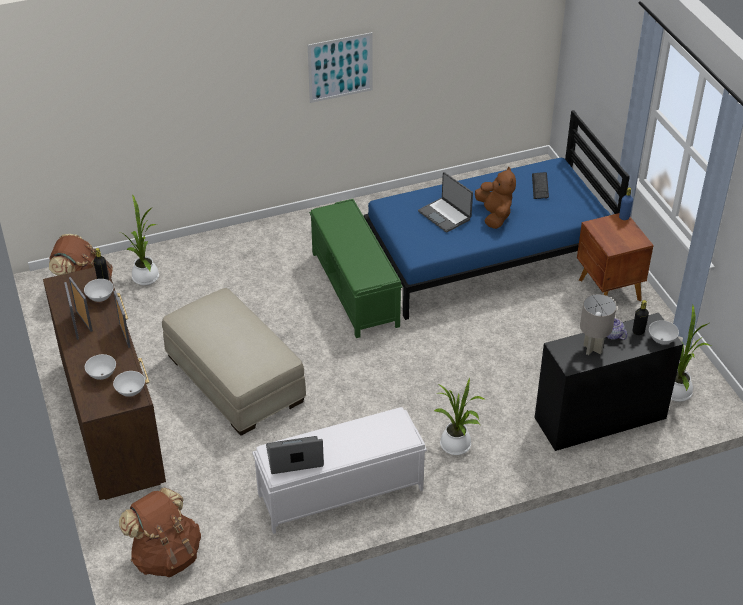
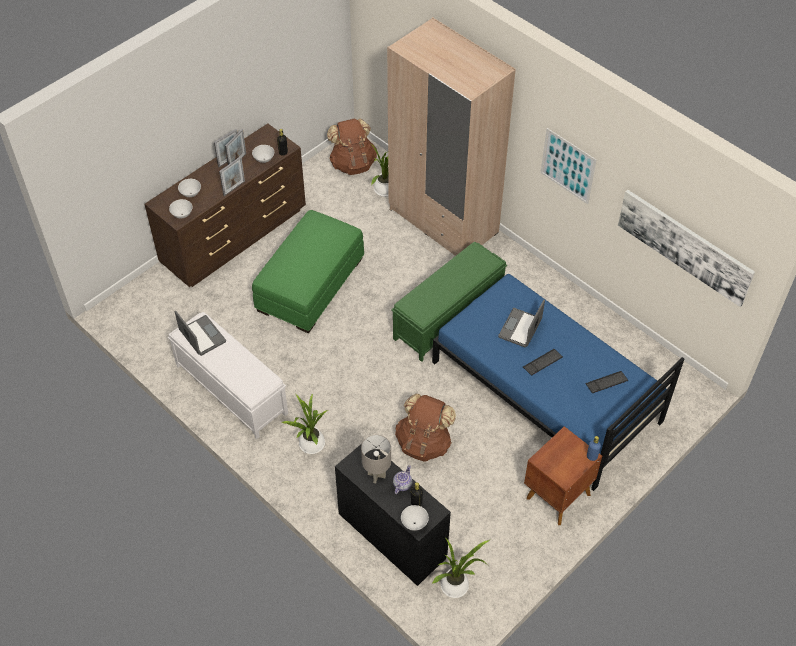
camera: 65 degrees right, 10 degrees up
brown backpack [119,488,201,577] -> brown backpack moved to [395,394,456,462]
beige ottoman [162,288,306,436] -> green ottoman [252,210,364,333]
brown plush toy [475,167,516,229] -> keyboard [523,349,563,375]
none -> beige wardrobe [387,17,516,256]
none -> picture [618,190,755,307]

